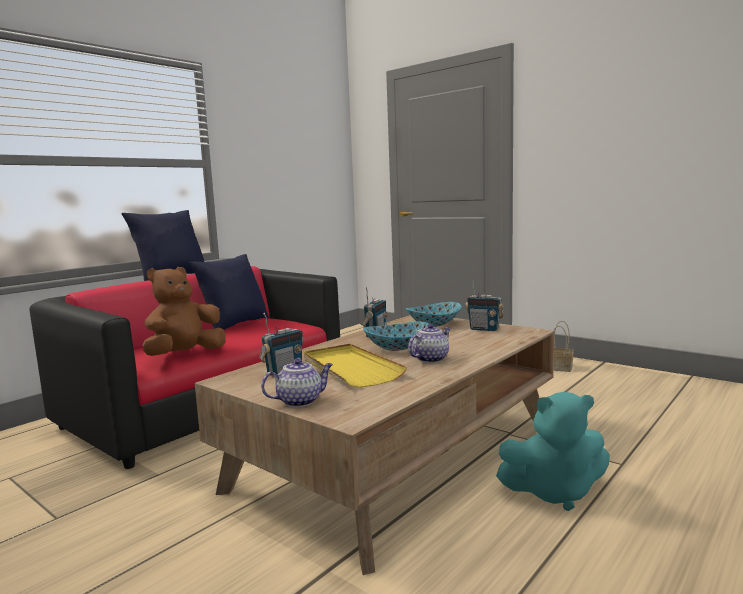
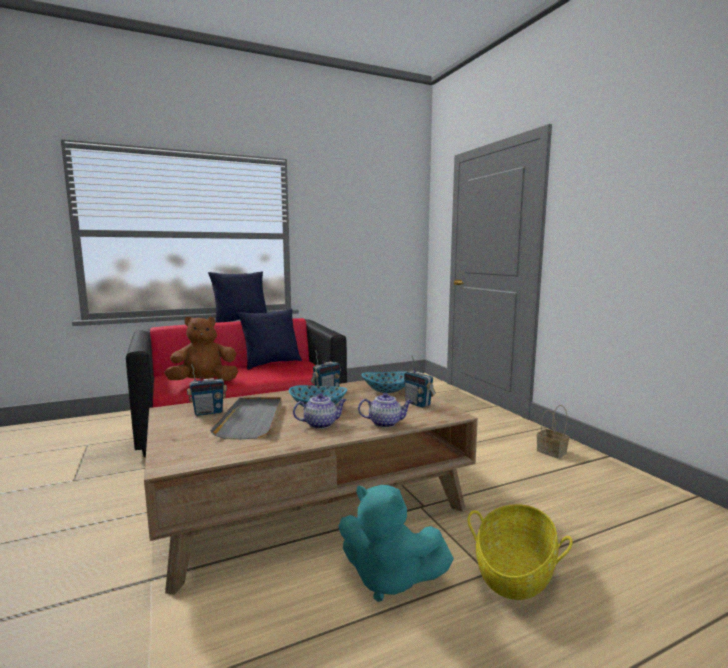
camera: 25 degrees right, 0 degrees up
teapot [261,358,333,407] -> teapot moved to [358,393,412,428]
yellow tray [304,344,407,388] -> grey tray [210,397,281,439]
none -> basket [468,504,573,600]

